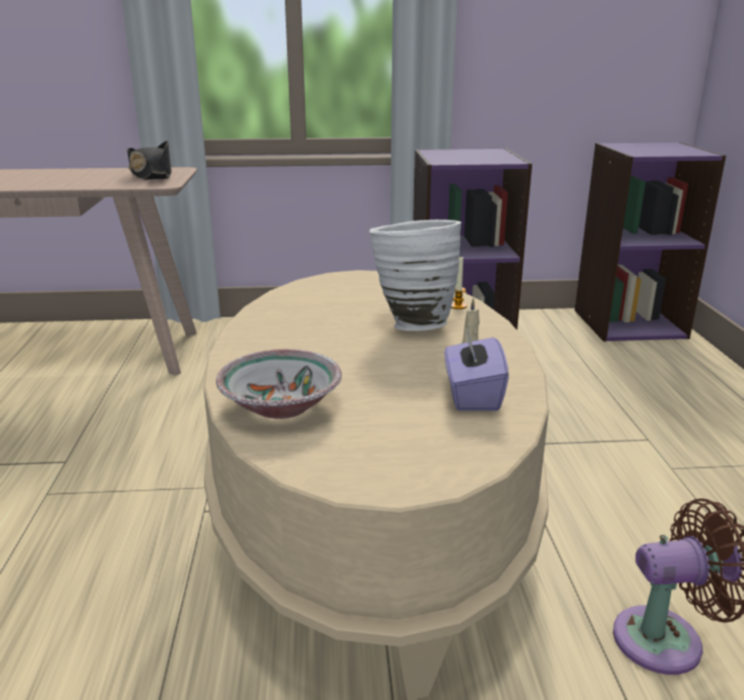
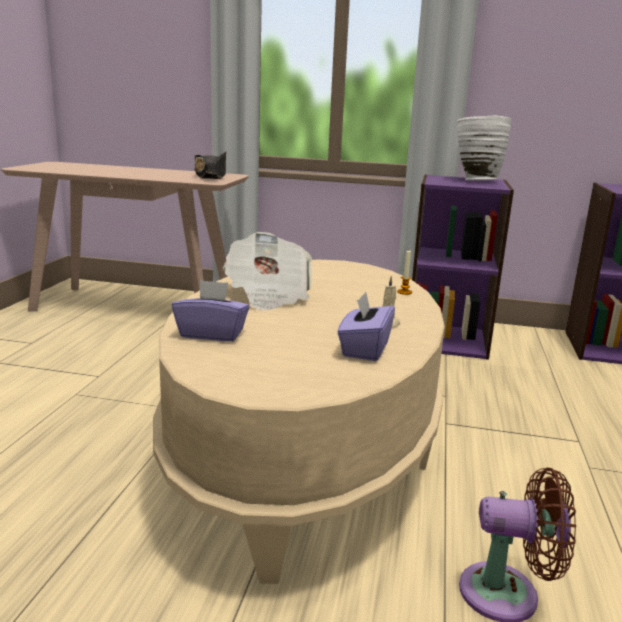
camera: 15 degrees right, 5 degrees down
bowl [216,349,342,419] -> purple tissue box [172,280,250,342]
white vase [369,220,461,331] -> white vase moved to [457,115,512,180]
none -> newspaper [223,232,312,310]

